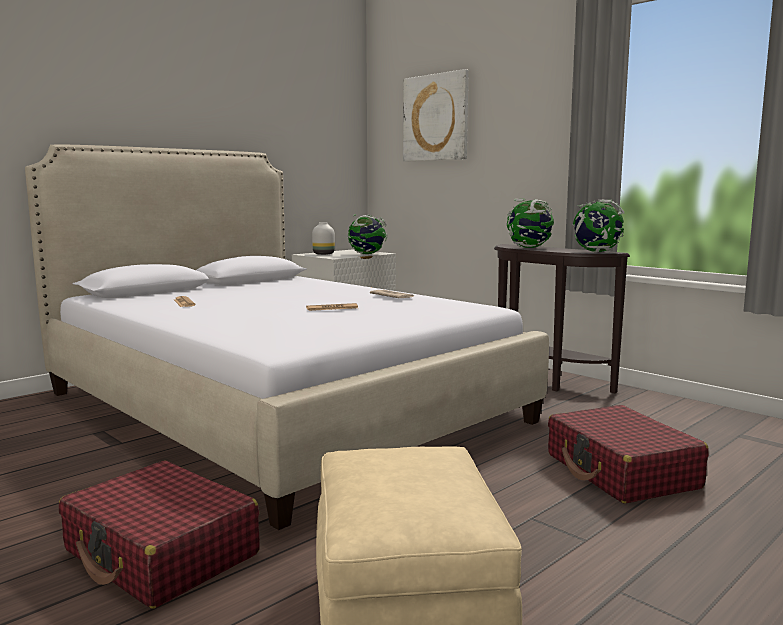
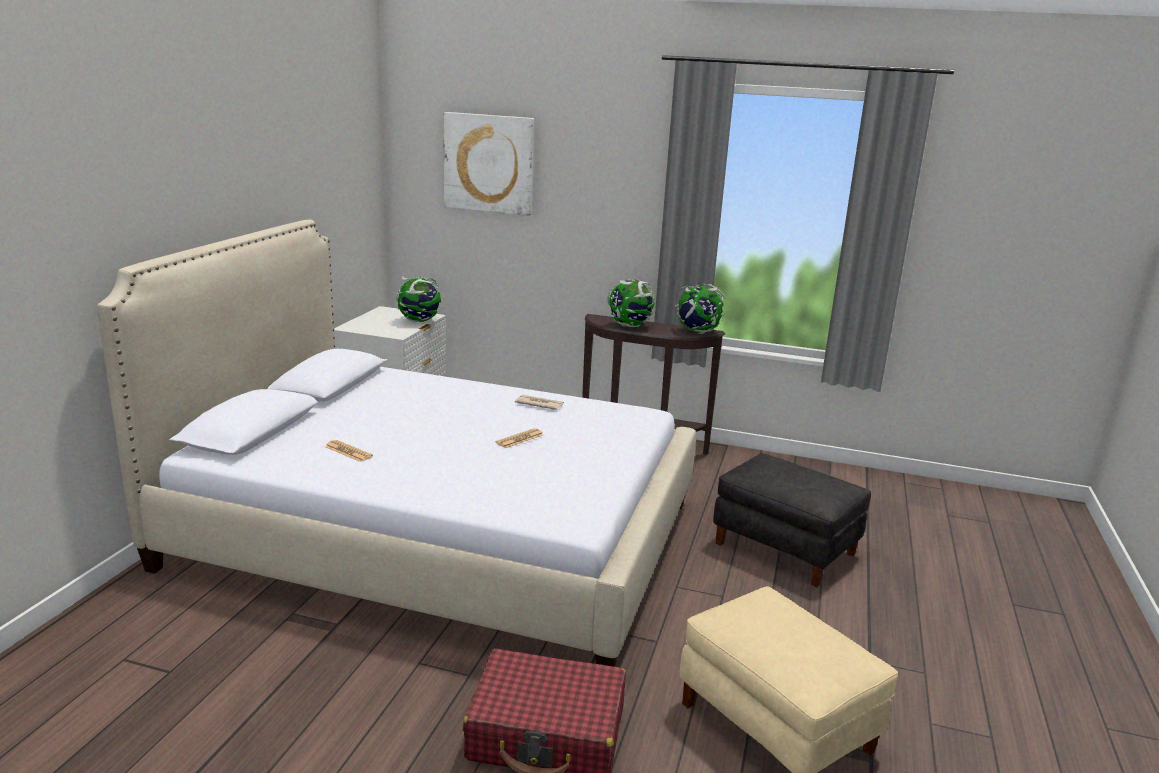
camera: 30 degrees left, 10 degrees up
white vase [312,222,335,255] -> none
red suitcase [548,405,709,504] -> black ottoman [713,453,871,587]

